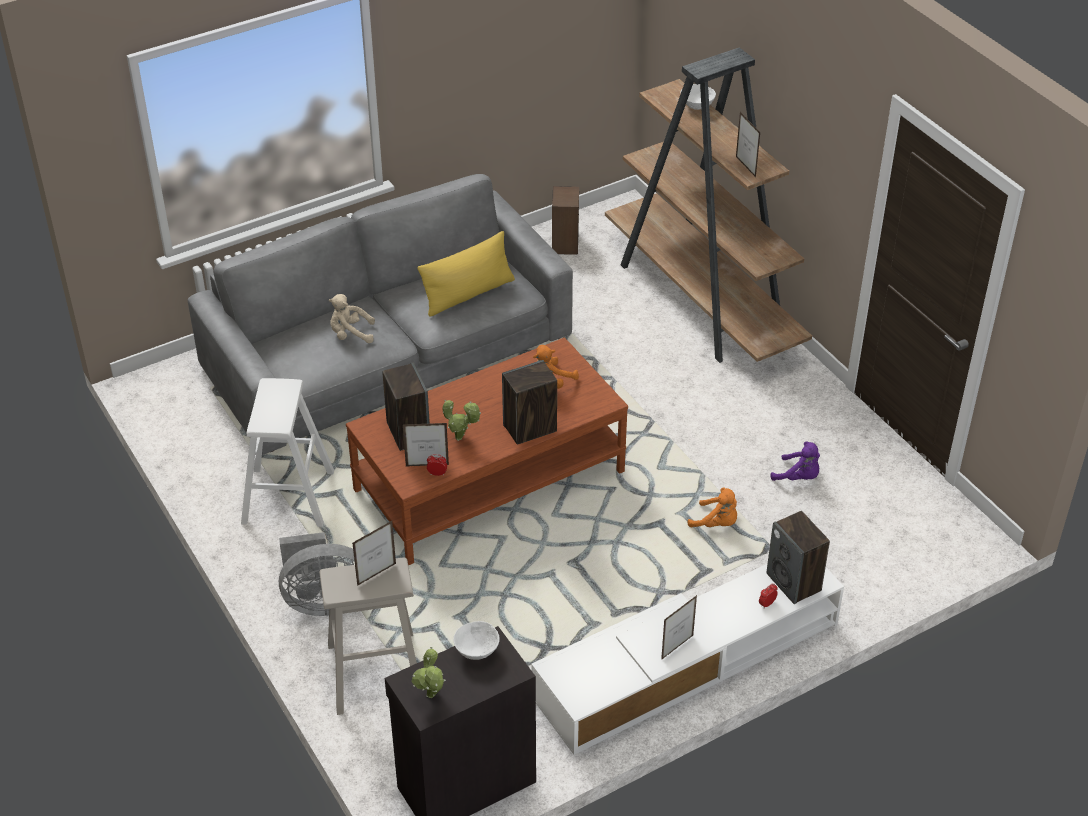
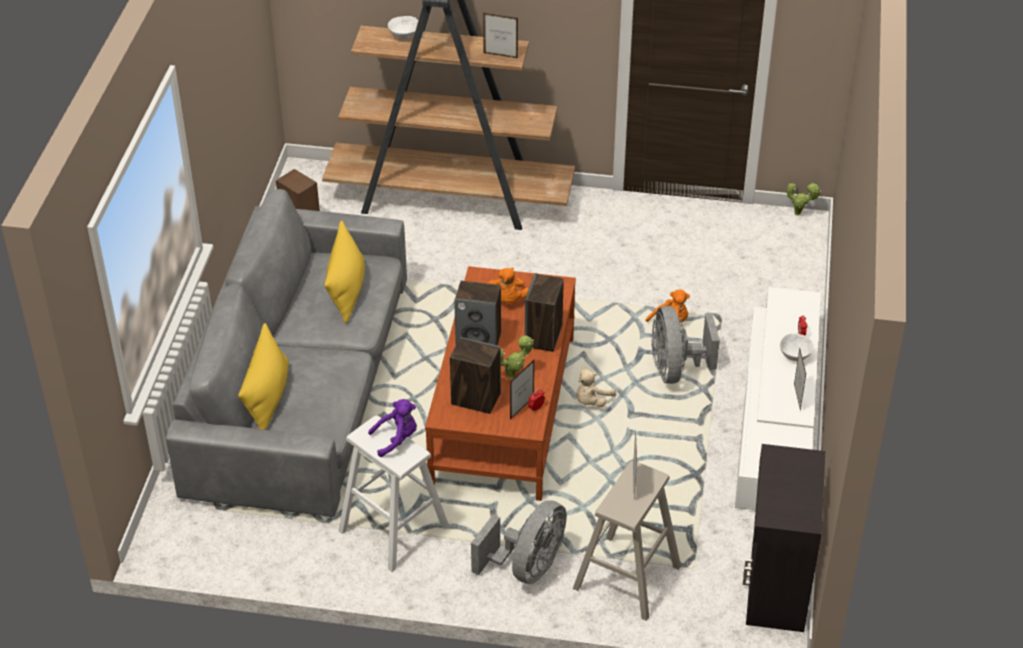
camera: 50 degrees left, 0 degrees up
beige plush toy [329,294,375,343] -> beige plush toy moved to [576,369,616,407]
potted plant [412,647,446,698] -> potted plant moved to [787,182,821,216]
white bowl [453,621,500,660] -> white bowl moved to [780,333,814,361]
speaker [766,511,830,604] -> speaker moved to [454,281,501,345]
purple plush toy [770,441,820,481] -> purple plush toy moved to [368,399,417,457]
none -> yellow pillow [238,323,289,430]
none -> grey fan [652,306,720,384]

